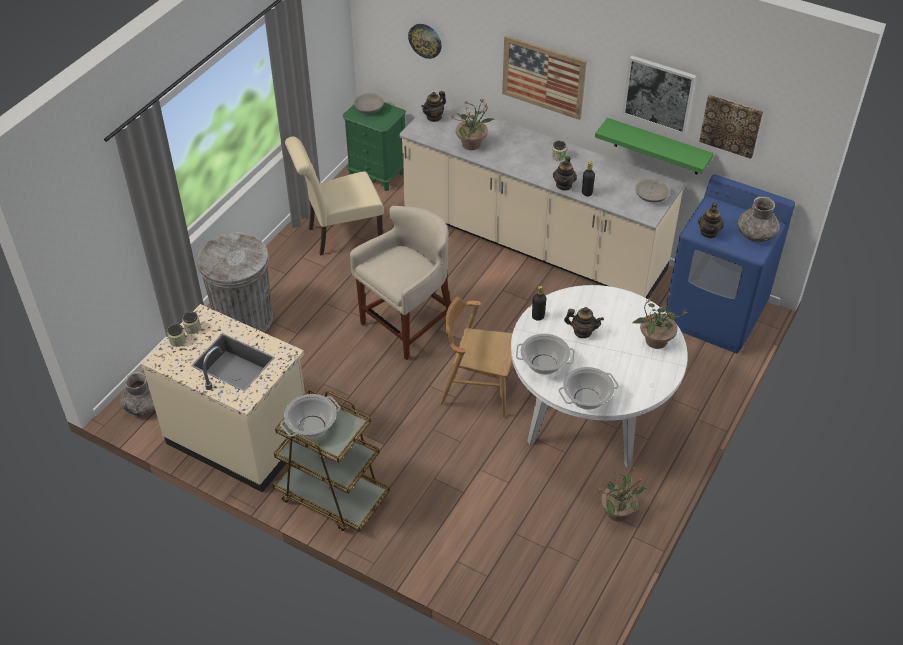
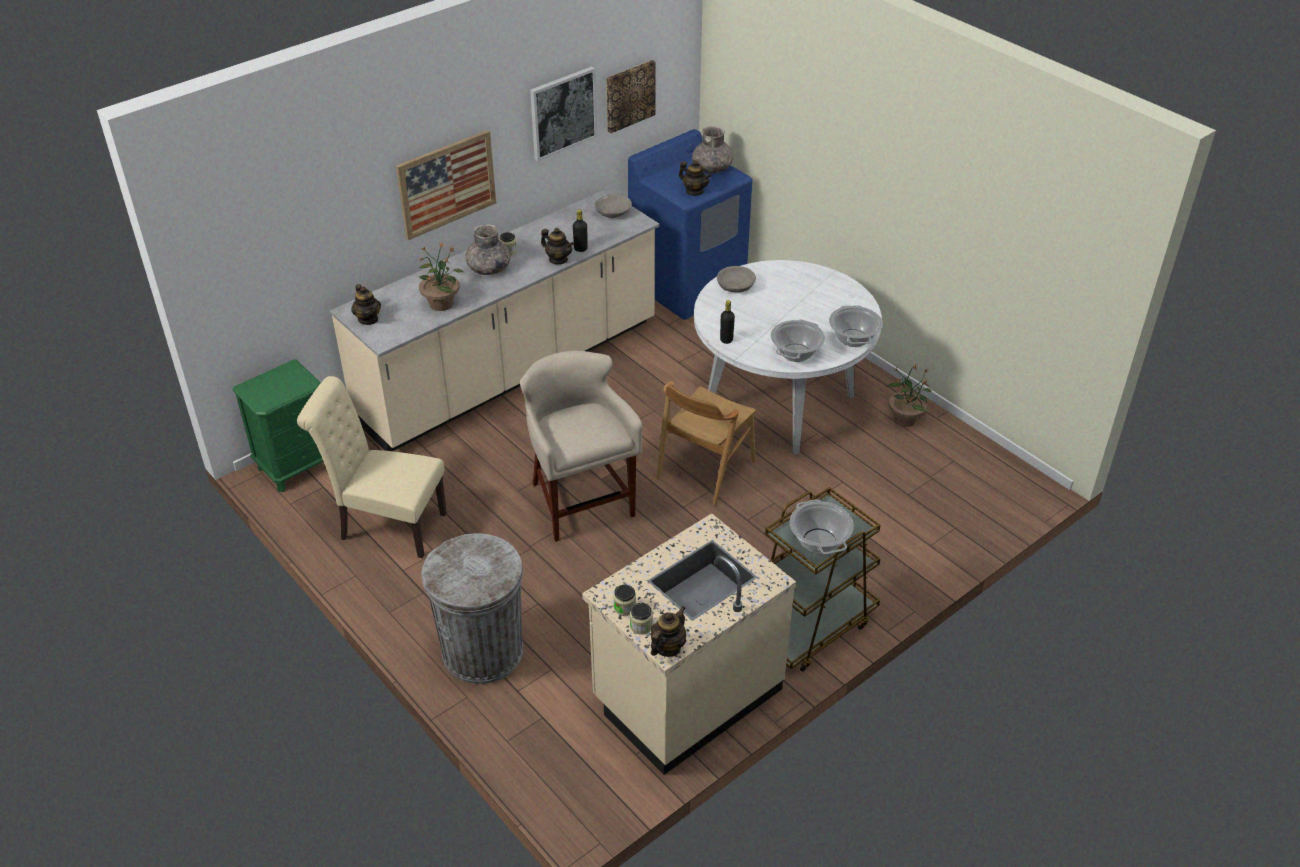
camera: 70 degrees left, 5 degrees down
grey vase [120,372,155,416] -> grey vase moved to [465,224,511,275]
beige chair [285,137,384,256] -> beige chair turned 105 degrees clockwise [297,376,447,558]
grey bowl [354,93,384,114] -> grey bowl moved to [717,266,756,293]
wall clock [408,24,442,59] -> none
teapot [564,307,604,338] -> teapot moved to [651,606,686,657]
green shelf [595,118,714,174] -> none
potted plant [632,292,688,349] -> none

